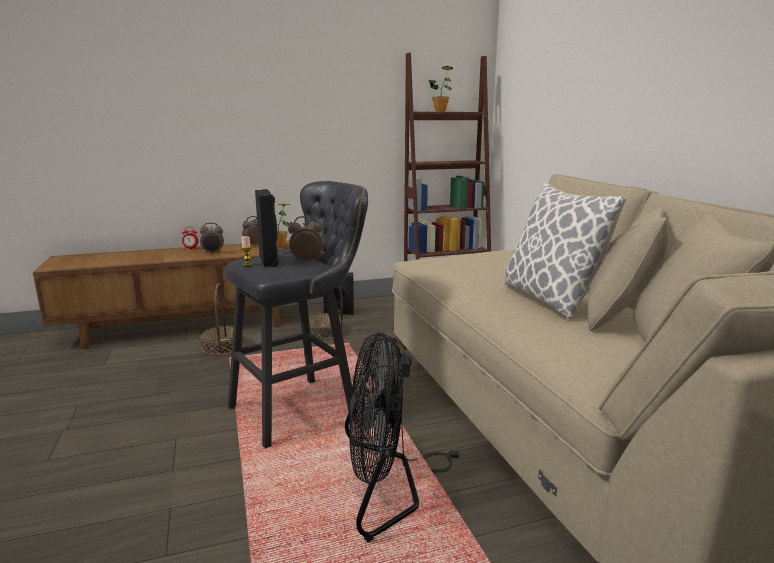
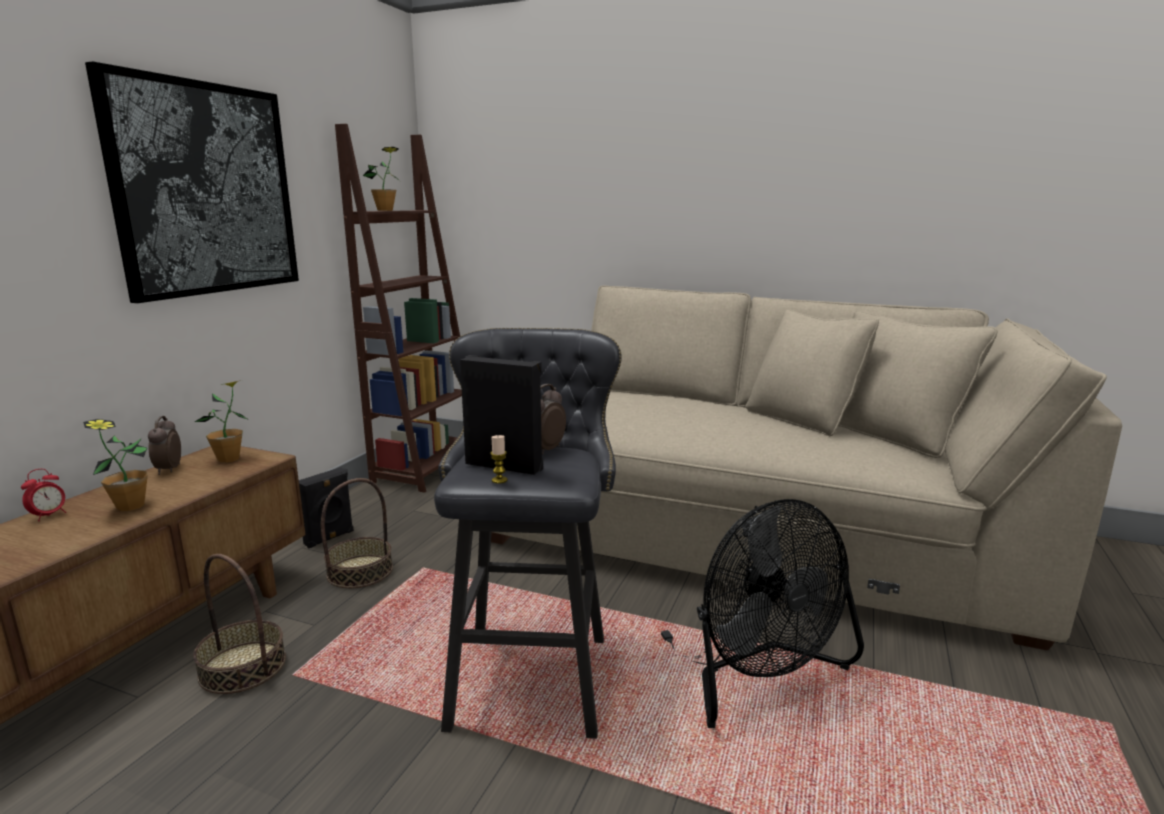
camera: 50 degrees left, 0 degrees up
alarm clock [200,223,224,254] -> potted plant [83,419,148,511]
black fan [345,332,462,543] -> black fan turned 60 degrees counterclockwise [661,499,864,728]
pillow [505,183,626,320] -> none
none -> picture [85,61,299,303]

